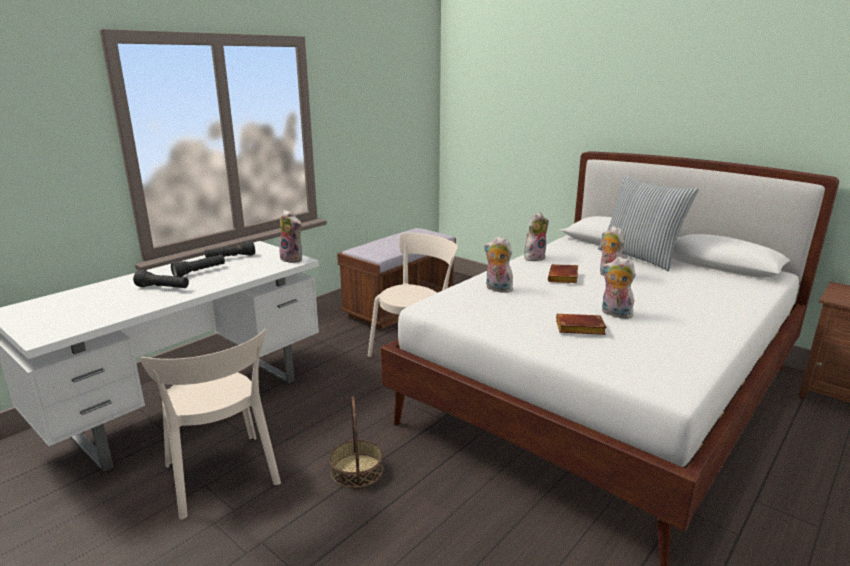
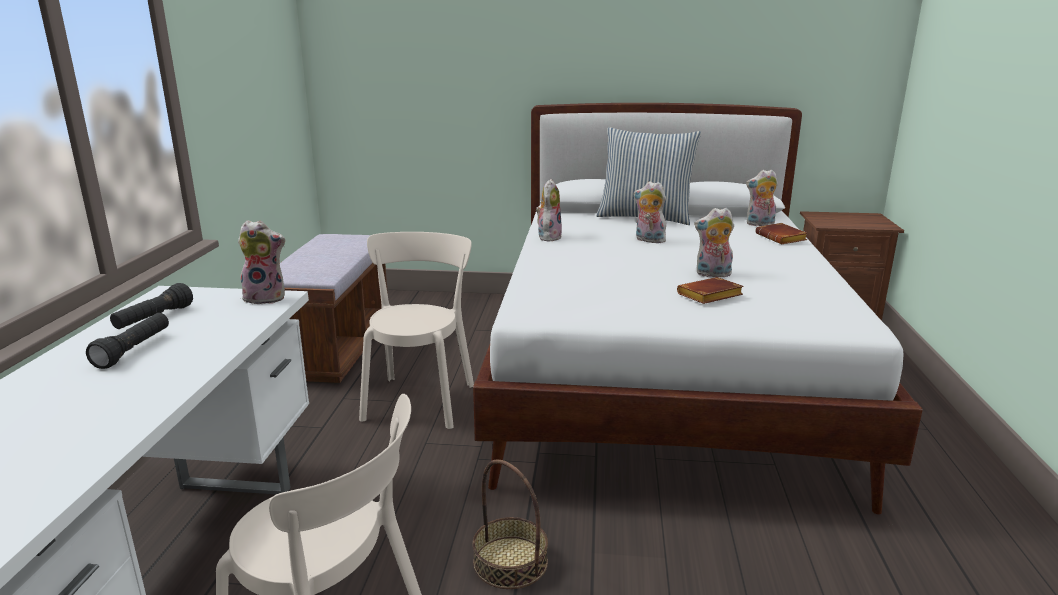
camera: 35 degrees left, 0 degrees up
black flashlight [133,270,189,288] -> none
plush toy [484,236,513,293] -> plush toy moved to [746,169,778,226]
brown book [548,264,578,283] -> brown book moved to [755,223,808,244]

